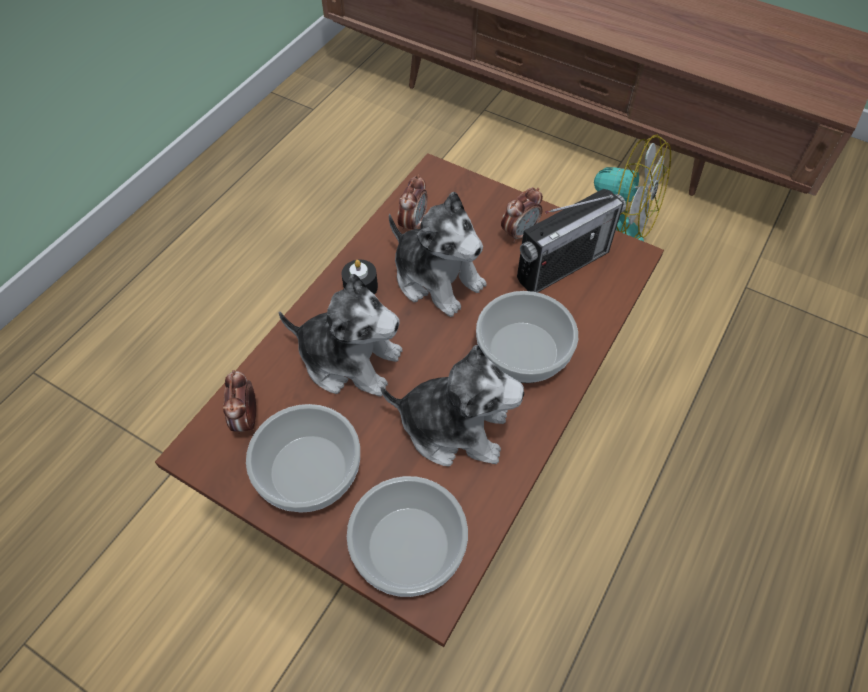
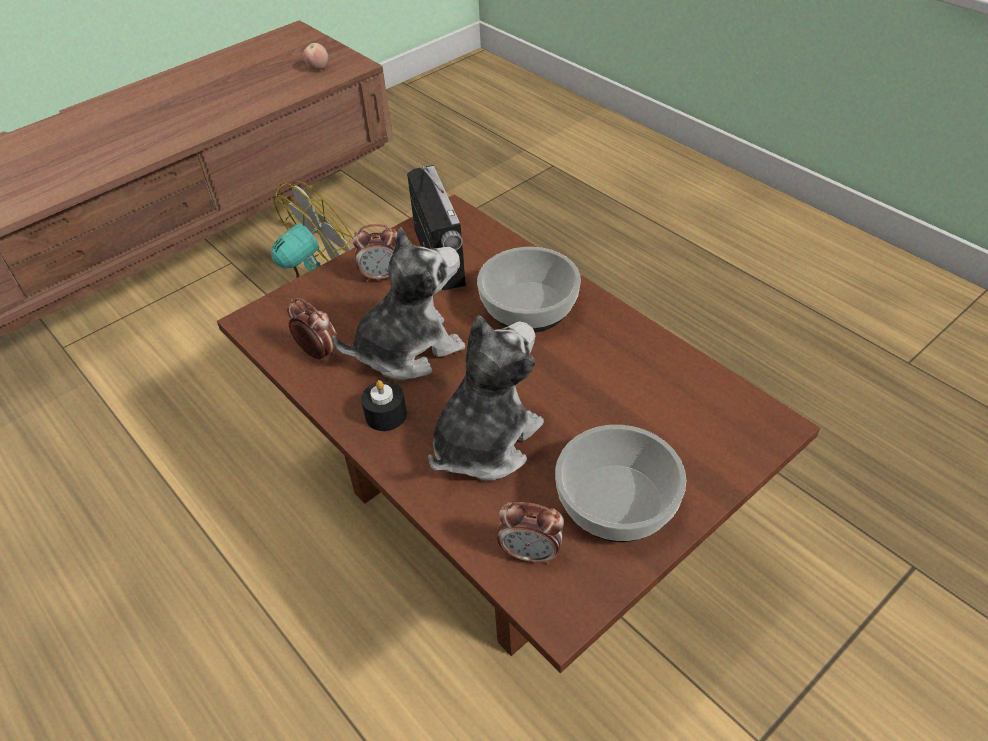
camera: 70 degrees left, 10 degrees down
bowl [347,476,468,597] -> none
plush toy [381,345,524,467] -> none
alarm clock [501,187,543,243] -> alarm clock turned 105 degrees clockwise [352,224,397,282]
none -> apple [303,43,328,70]

